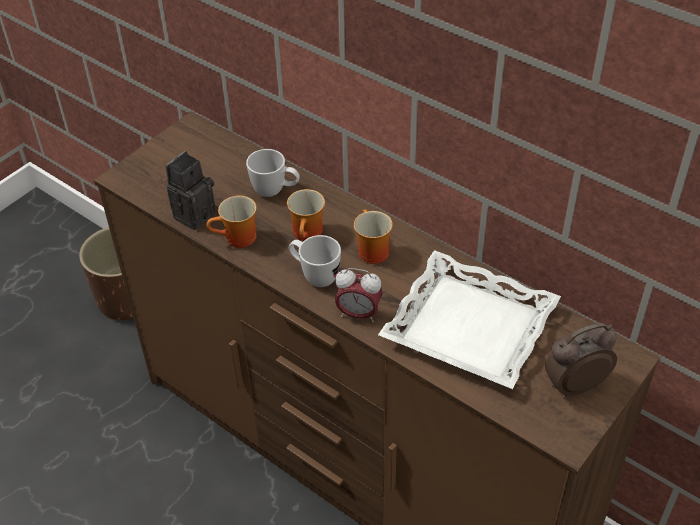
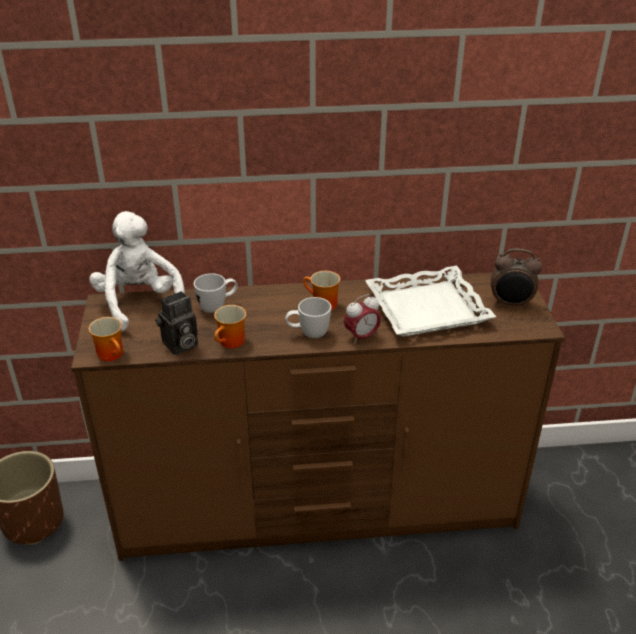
camera: 45 degrees left, 10 degrees down
camera [166,151,216,230] -> camera turned 120 degrees counterclockwise [155,291,198,355]
mug [287,189,325,241] -> mug moved to [89,317,123,361]
alarm clock [545,323,617,399] -> alarm clock turned 105 degrees counterclockwise [491,249,542,308]
none -> white plush toy [89,211,184,332]

